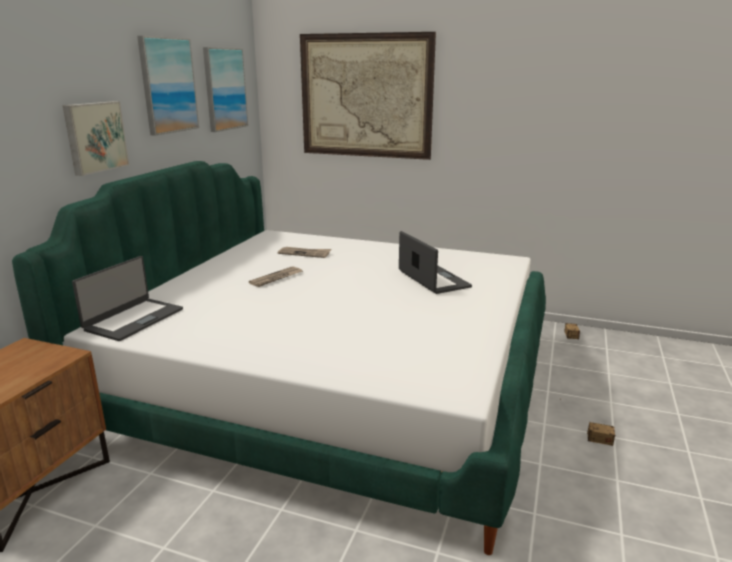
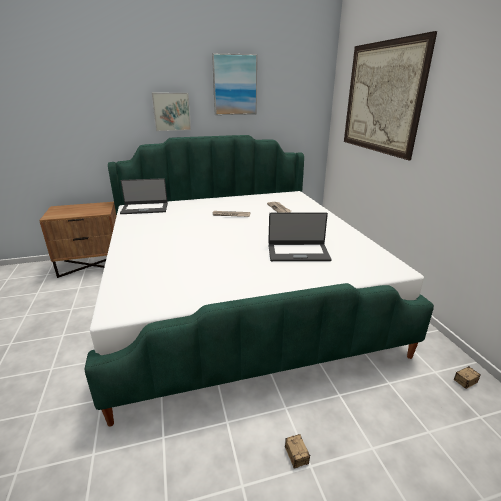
camera: 55 degrees right, 5 degrees up
picture [203,47,248,132] -> none
laptop [399,231,472,294] -> laptop turned 60 degrees clockwise [268,213,331,261]

